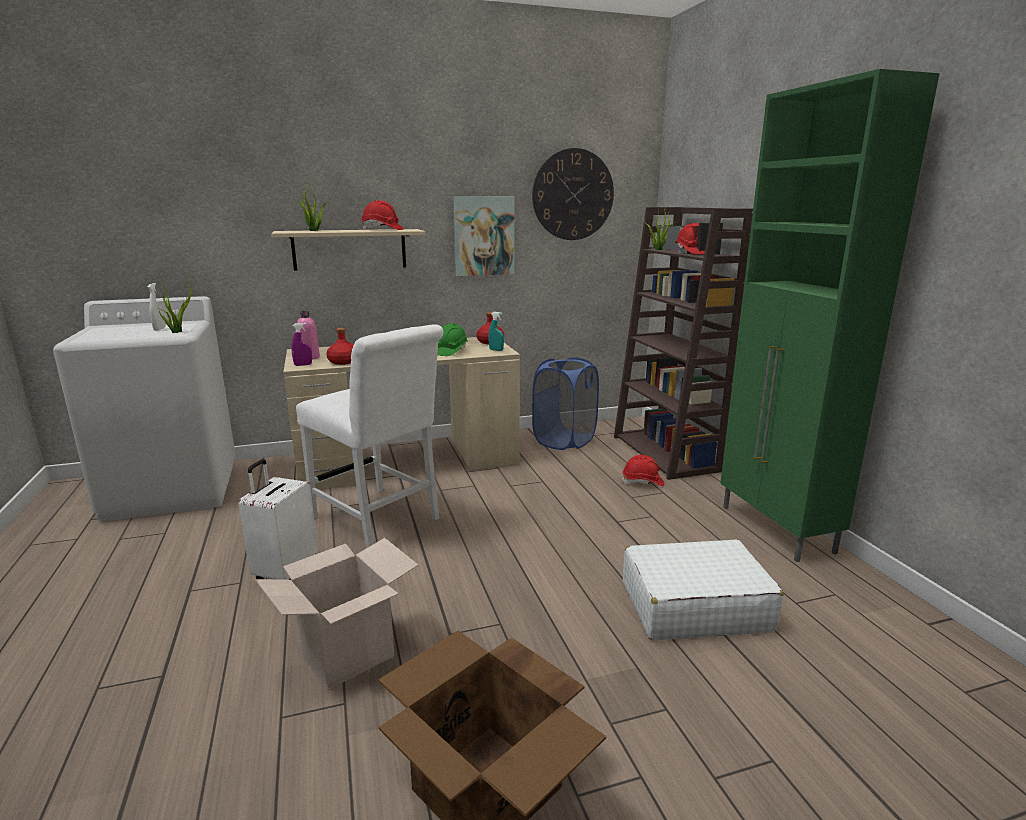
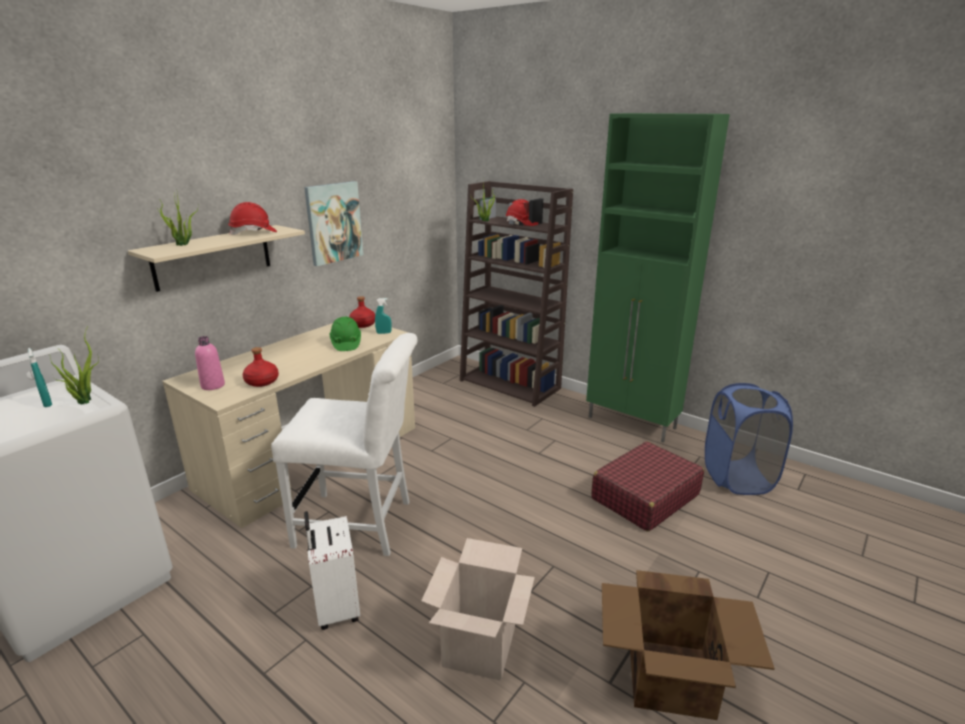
camera: 35 degrees left, 5 degrees up
white spray bottle [148,283,166,331] -> turquoise spray bottle [28,348,52,407]
purple spray bottle [291,323,312,366] -> none
wall clock [532,148,614,240] -> none
blue laundry basket [532,357,599,450] -> blue laundry basket moved to [705,383,793,495]
red hard hat [622,455,664,486] -> none
white suitcase [623,539,784,640] -> red suitcase [591,441,704,531]

